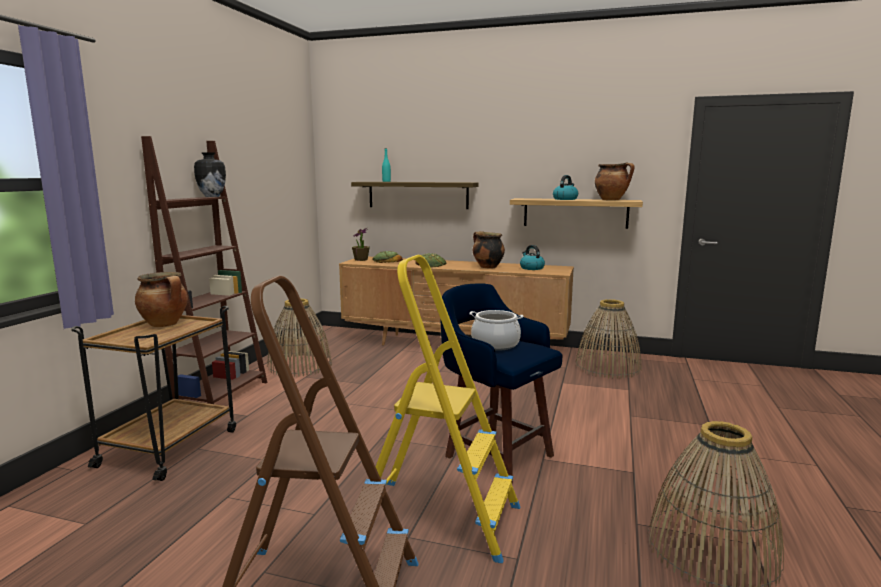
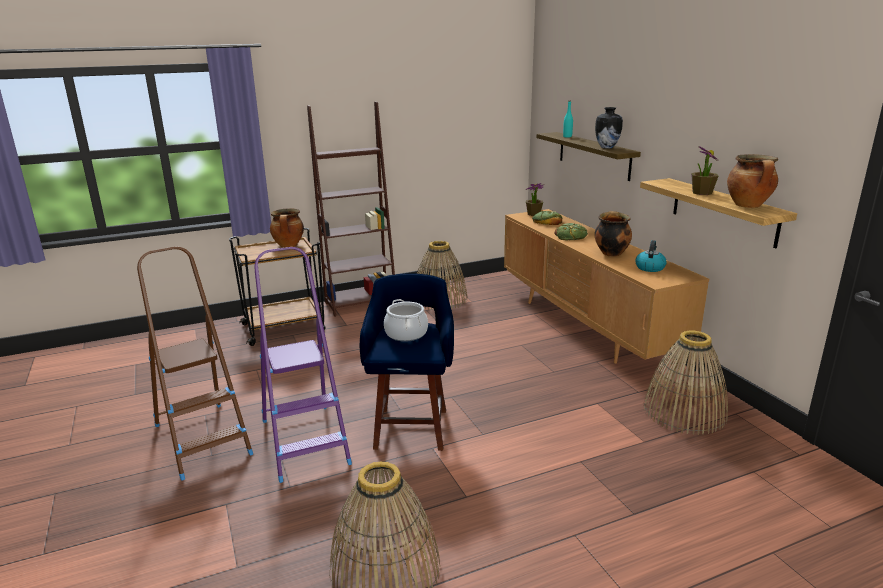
camera: 50 degrees right, 10 degrees up
vase [194,152,226,197] -> vase moved to [595,107,623,149]
yellow step ladder [376,255,520,563] -> purple step ladder [254,247,352,483]
kettle [553,175,578,200] -> potted plant [691,146,718,195]

